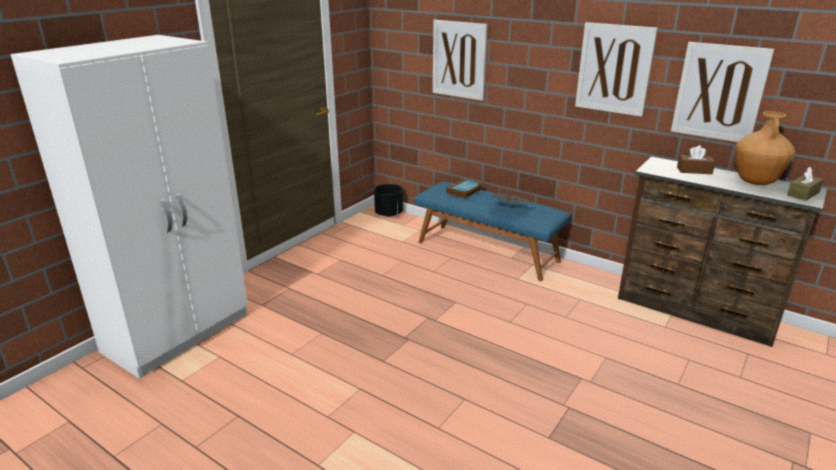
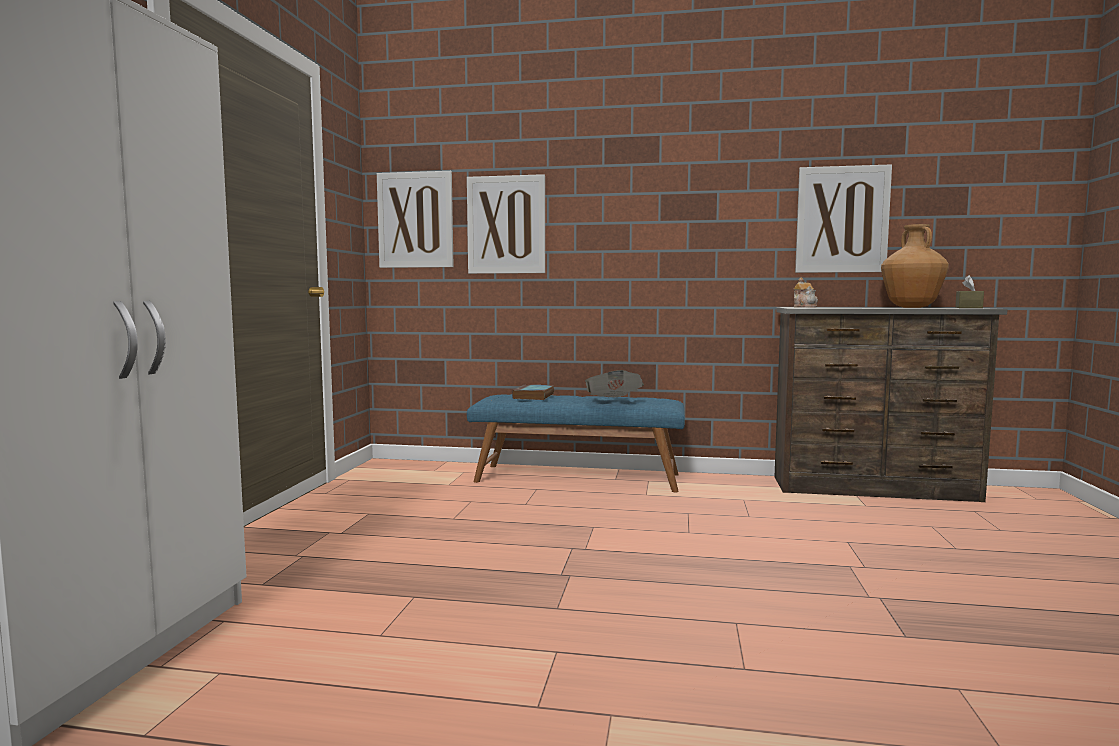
camera: 25 degrees left, 20 degrees down
black planter [374,184,403,217] -> none
picture [575,22,658,117] -> picture moved to [377,171,454,268]
brown tissue box [677,145,715,174] -> none
none -> teapot [793,277,818,308]

